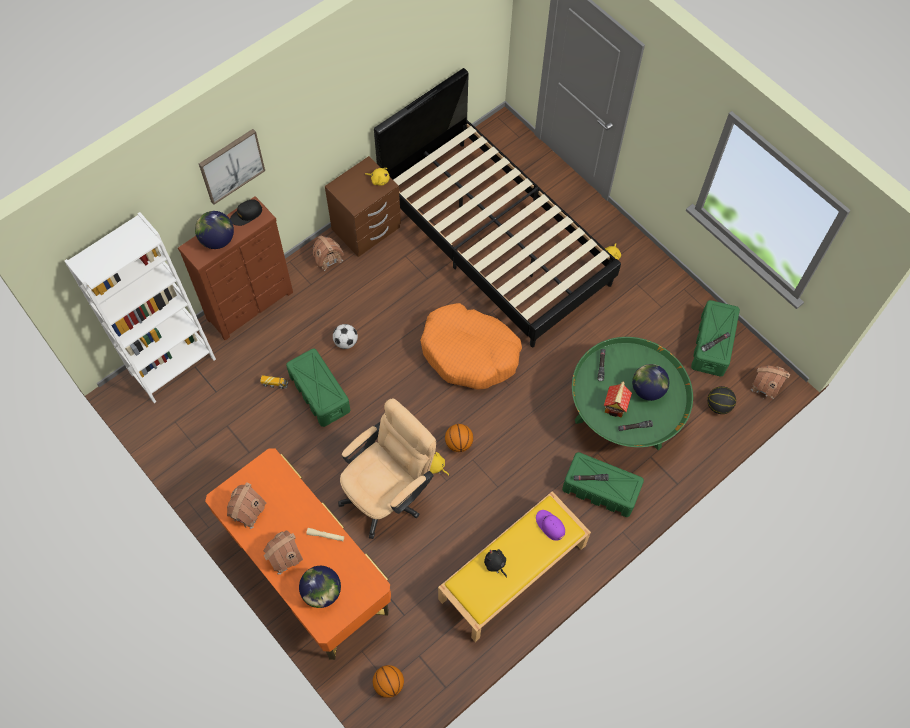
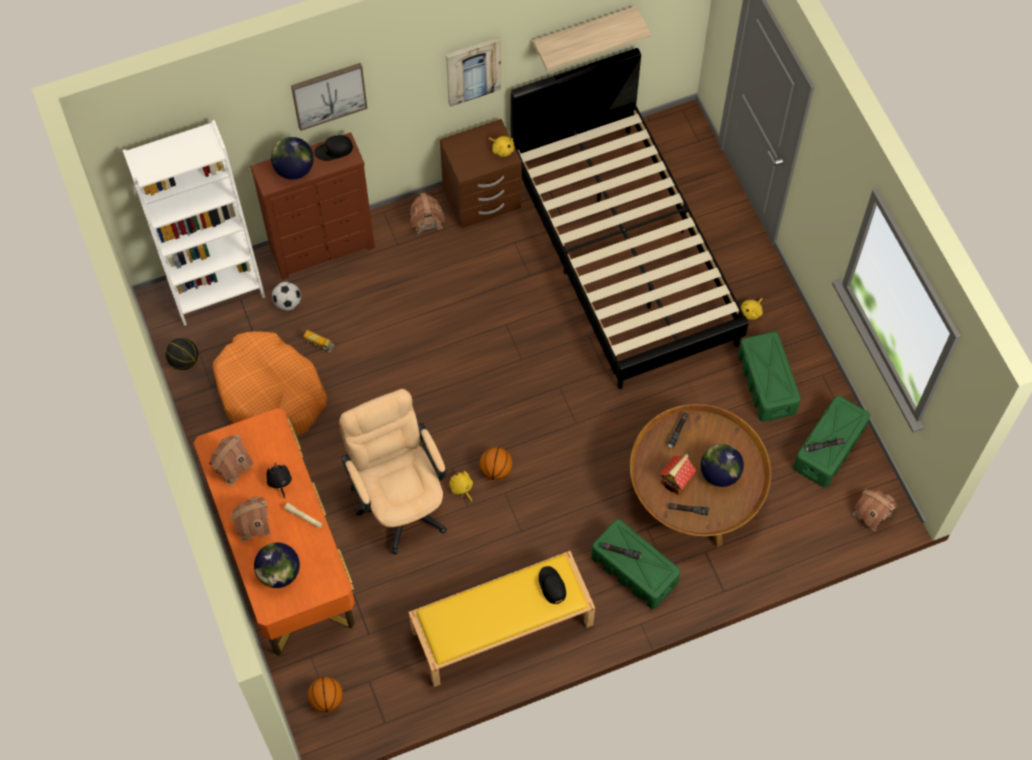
camera: 20 degrees right, 0 degrees up
green storage box [286,349,350,427] -> green storage box moved to [738,332,801,422]
football [333,324,358,349] -> football moved to [272,282,301,311]
beige office chair [338,398,436,539] -> beige office chair turned 90 degrees counterclockwise [339,389,447,555]
orange dog bed [420,303,522,389] -> orange dog bed moved to [213,331,327,436]
black plush toy [484,549,507,578] -> black plush toy moved to [266,463,292,499]
purple cap [536,510,565,541] -> black cap [539,566,566,604]
green coffee table [572,337,693,450] -> brown coffee table [630,404,771,547]
basketball [707,386,736,414] -> basketball moved to [166,338,198,370]
none -> picture [446,37,501,107]
none -> shelf [533,6,651,71]

